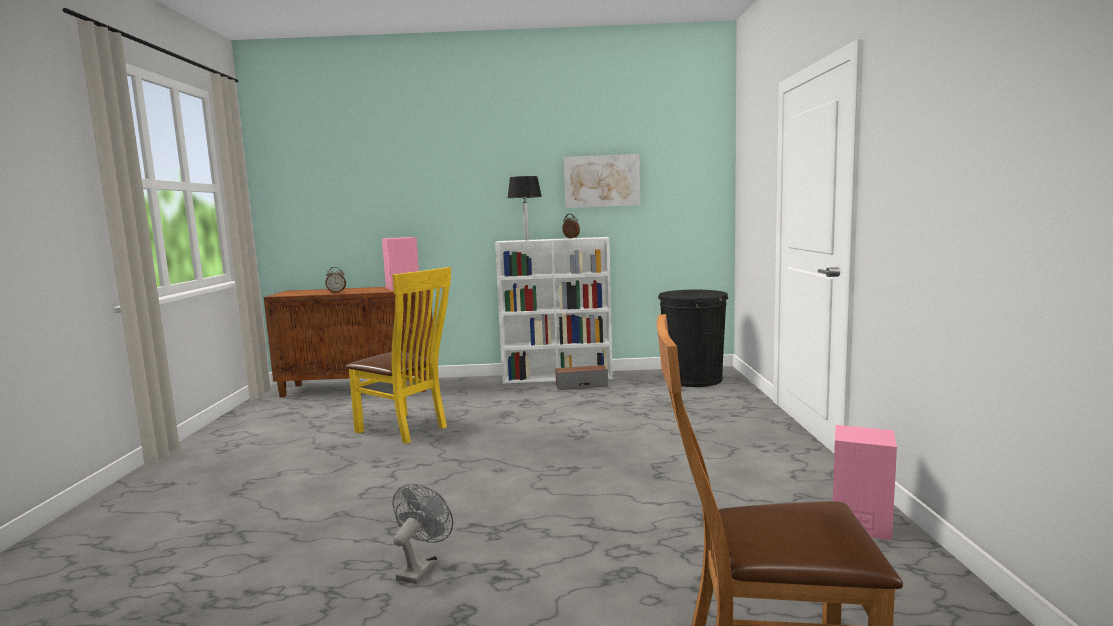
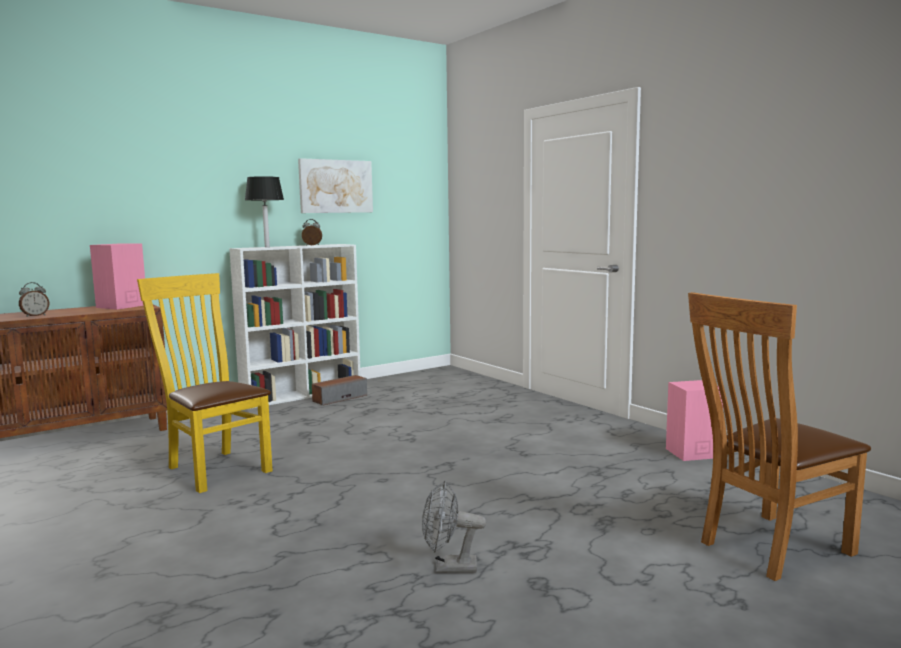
camera: 35 degrees left, 0 degrees up
yellow chair [346,267,451,444] -> yellow chair turned 135 degrees counterclockwise [137,273,273,493]
grey fan [392,484,453,584] -> grey fan turned 75 degrees counterclockwise [422,480,486,573]
black trash can [658,290,728,387] -> none

